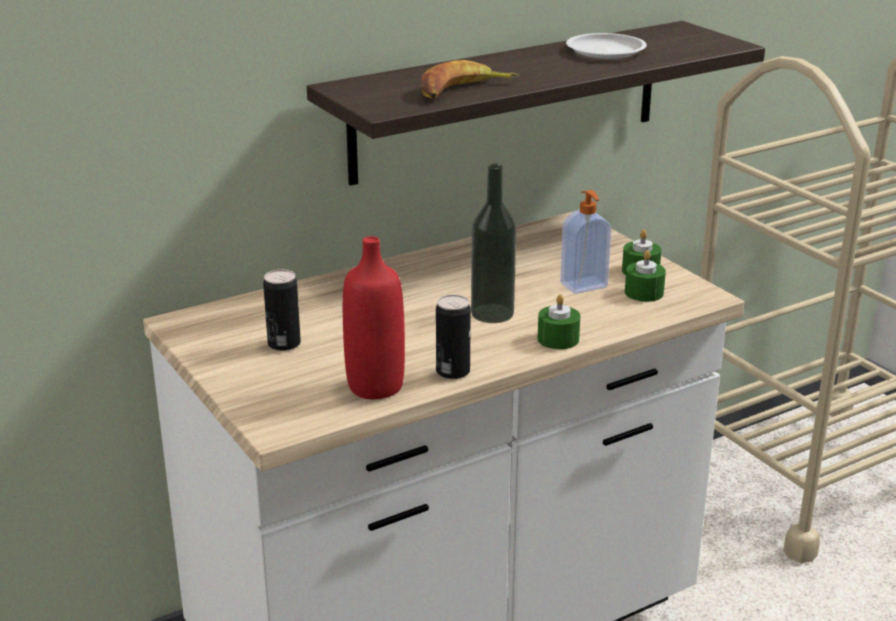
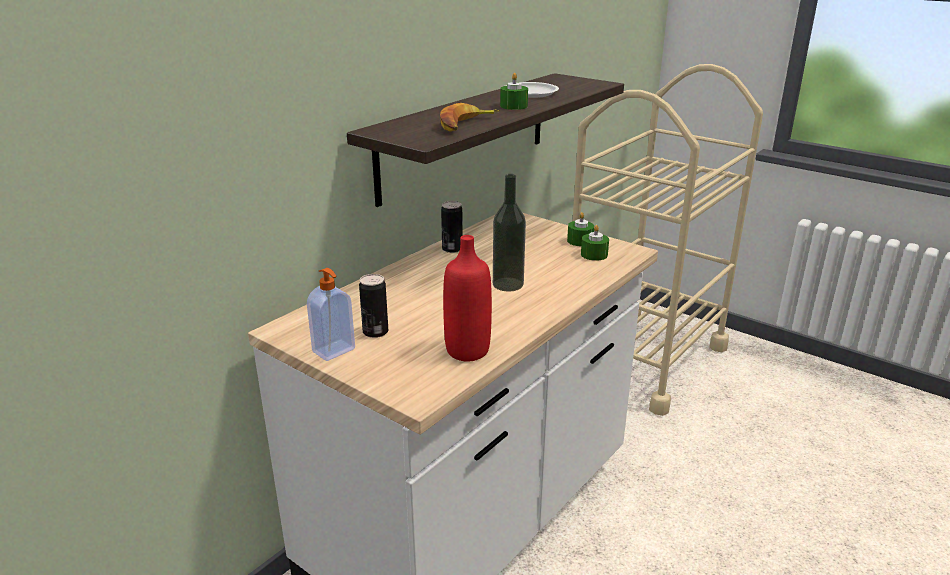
camera: 20 degrees left, 0 degrees up
can [436,294,471,379] -> can moved to [441,201,463,253]
green candle [538,294,580,349] -> green candle moved to [500,73,528,110]
soap dispenser [560,190,611,294] -> soap dispenser moved to [307,268,355,361]

